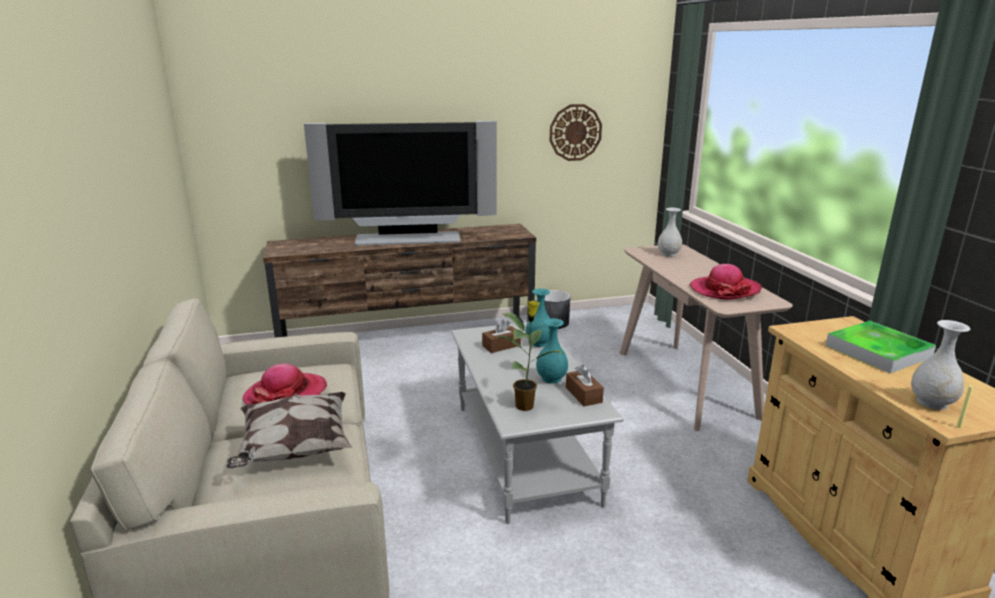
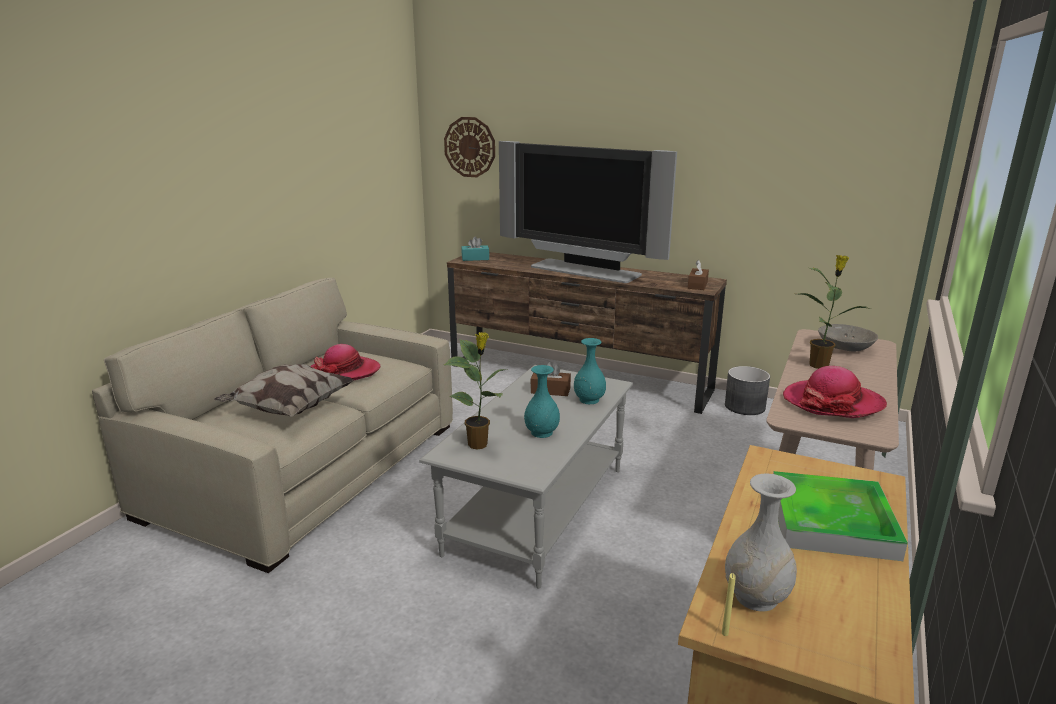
camera: 40 degrees right, 0 degrees up
wall clock [550,104,602,161] -> wall clock moved to [444,117,495,177]
brown tissue box [566,365,604,406] -> brown tissue box moved to [688,260,709,290]
white vase [658,208,682,257] -> grey bowl [818,324,878,351]
none -> turquoise tissue box [461,237,489,261]
none -> potted plant [799,255,871,369]

